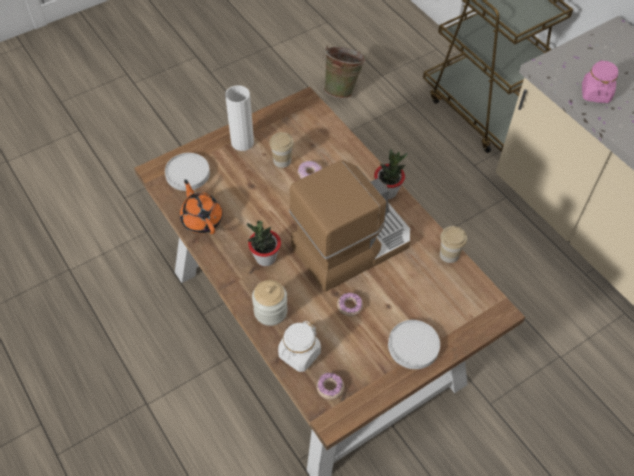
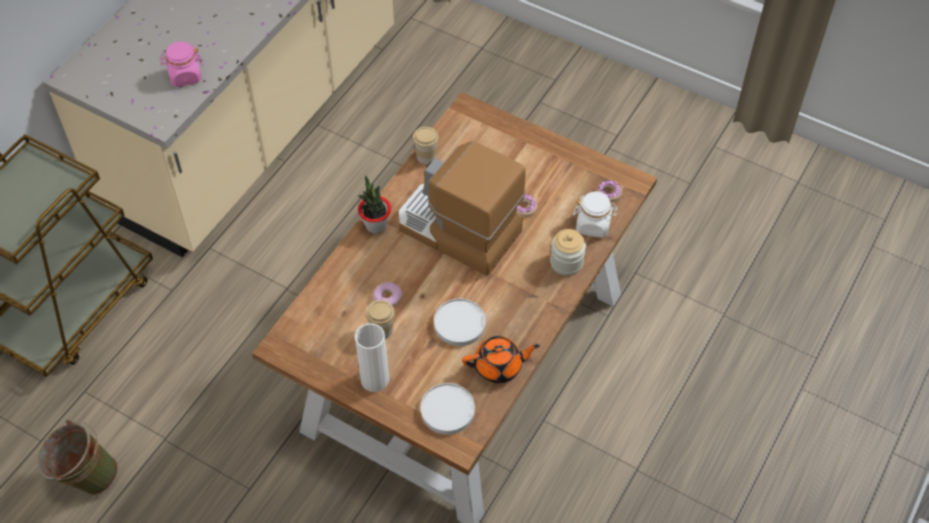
camera: 115 degrees left, 0 degrees up
orange teapot [180,179,223,234] -> orange teapot turned 135 degrees counterclockwise [462,336,540,383]
potted plant [247,220,281,266] -> none
white plate [388,320,440,369] -> white plate moved to [434,299,486,346]

